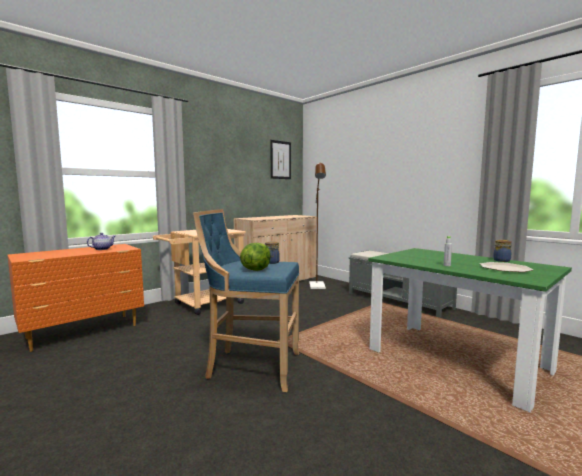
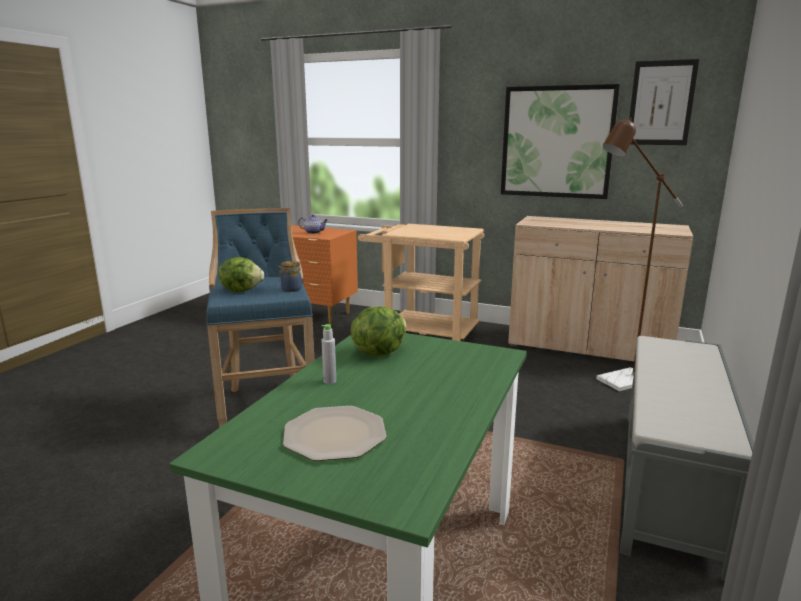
camera: 65 degrees right, 10 degrees up
jar [493,240,512,262] -> none
none -> lettuce [351,307,407,356]
none -> picture [501,84,620,199]

